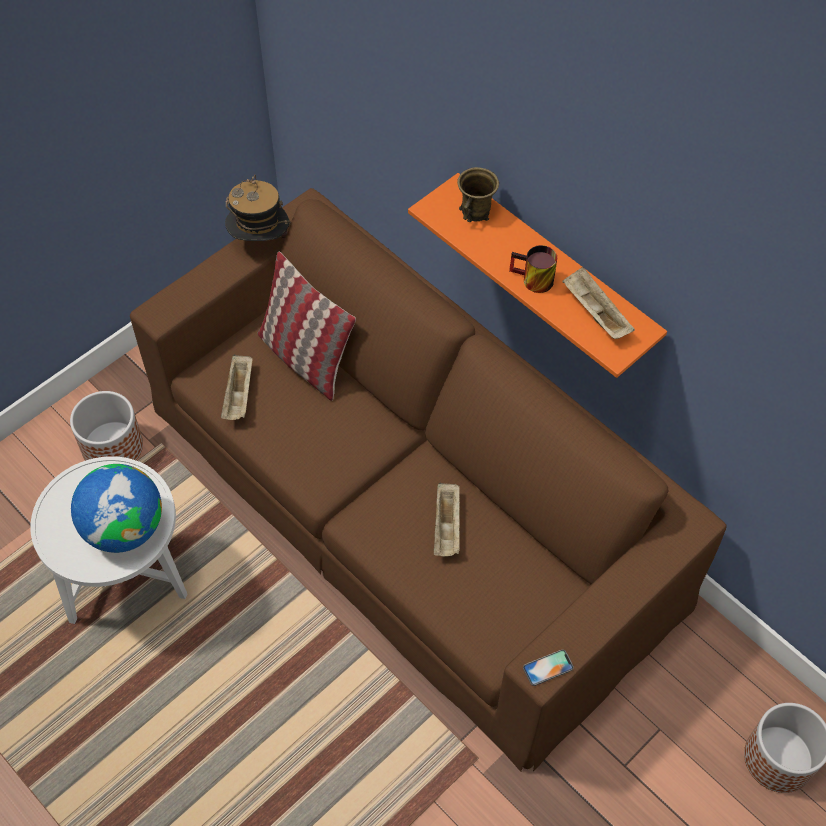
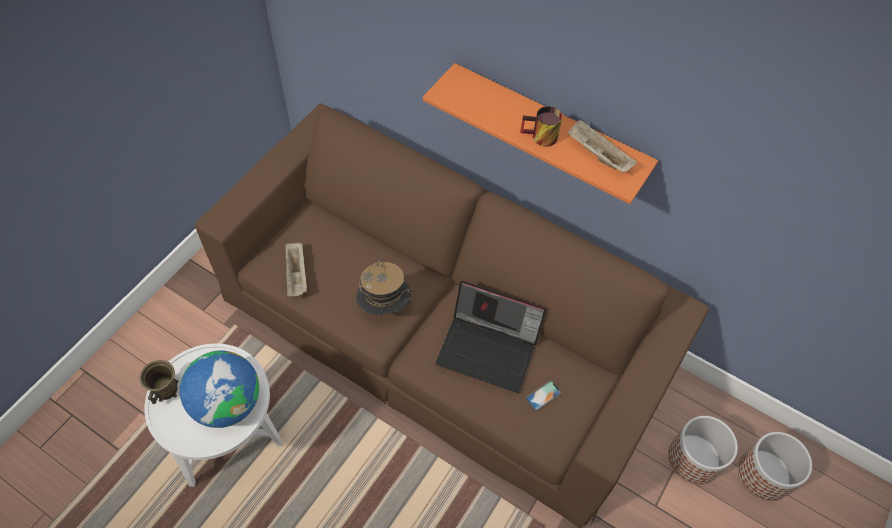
camera: 15 degrees left, 0 degrees up
planter [70,391,143,461] -> planter moved to [668,416,738,485]
hat [225,175,291,241] -> hat moved to [356,258,413,315]
pillow [257,252,356,401] -> none
beige tray [434,482,460,556] -> laptop [436,281,546,393]
brown mug [457,167,499,222] -> brown mug moved to [139,360,178,404]
phone [523,649,574,686] -> phone moved to [526,380,562,411]

